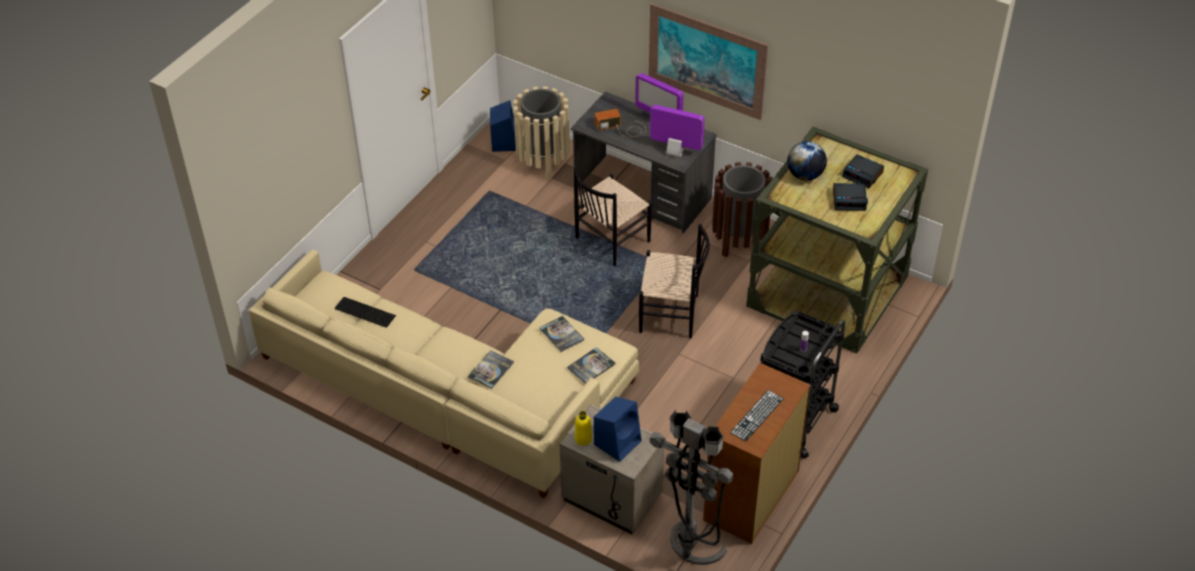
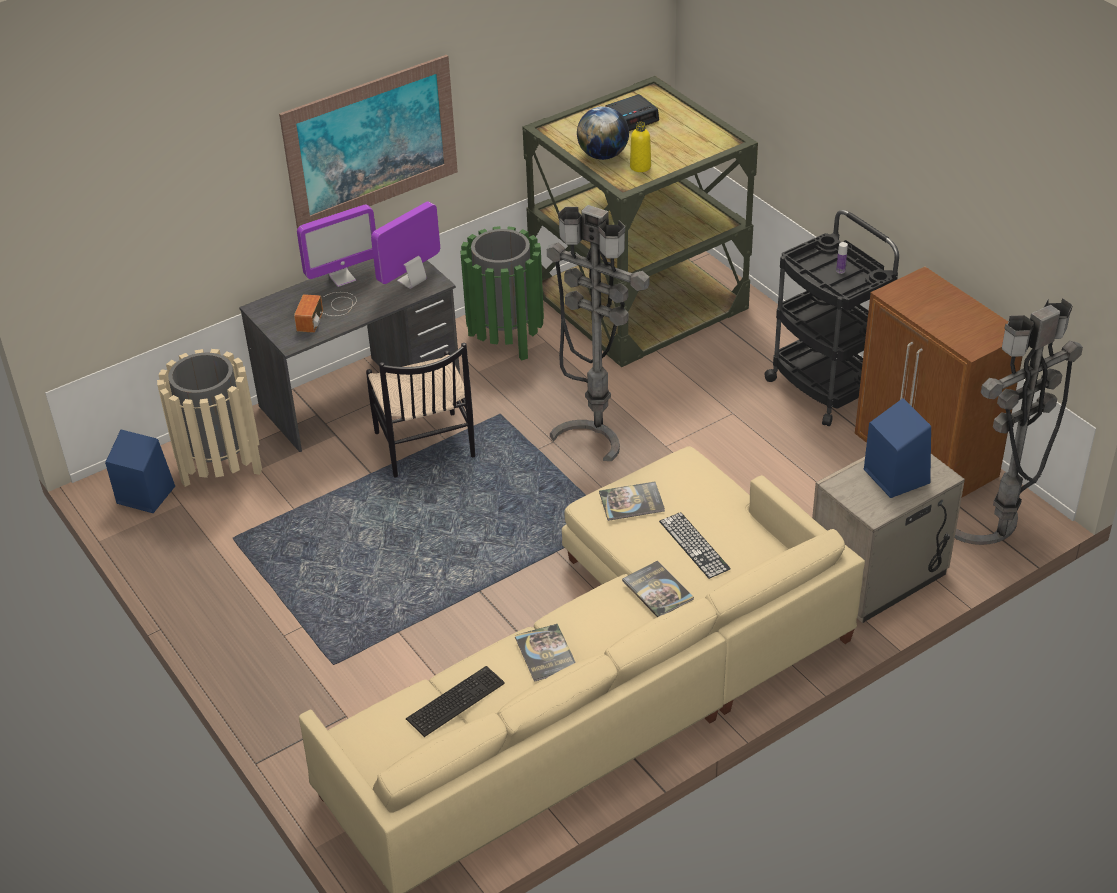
camera: 65 degrees left, 5 degrees down
book [567,347,616,384] -> book moved to [515,624,576,682]
yellow bottle [575,411,592,446] -> yellow bottle moved to [630,122,651,172]
black chair [639,224,710,338] -> grey floor lamp [547,205,650,461]
brown trash can [712,162,773,257] -> green trash can [460,226,544,361]
keyboard [730,390,784,441] -> keyboard moved to [659,512,731,579]
alarm clock [833,183,868,211] -> none

